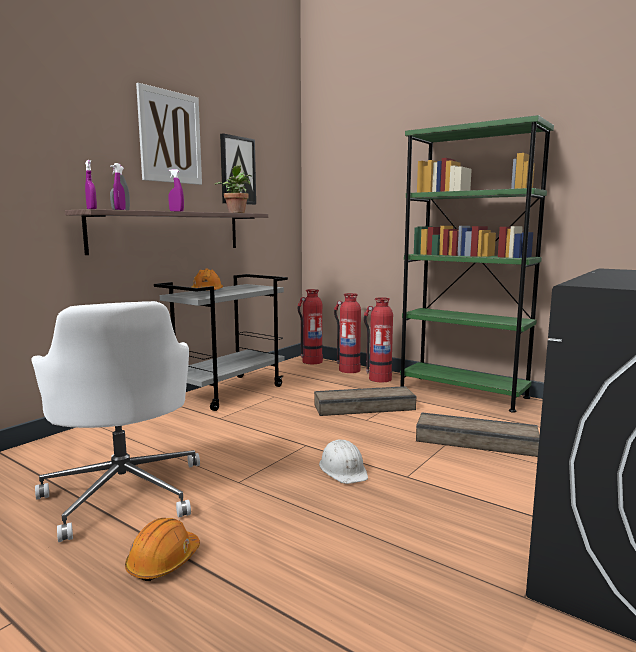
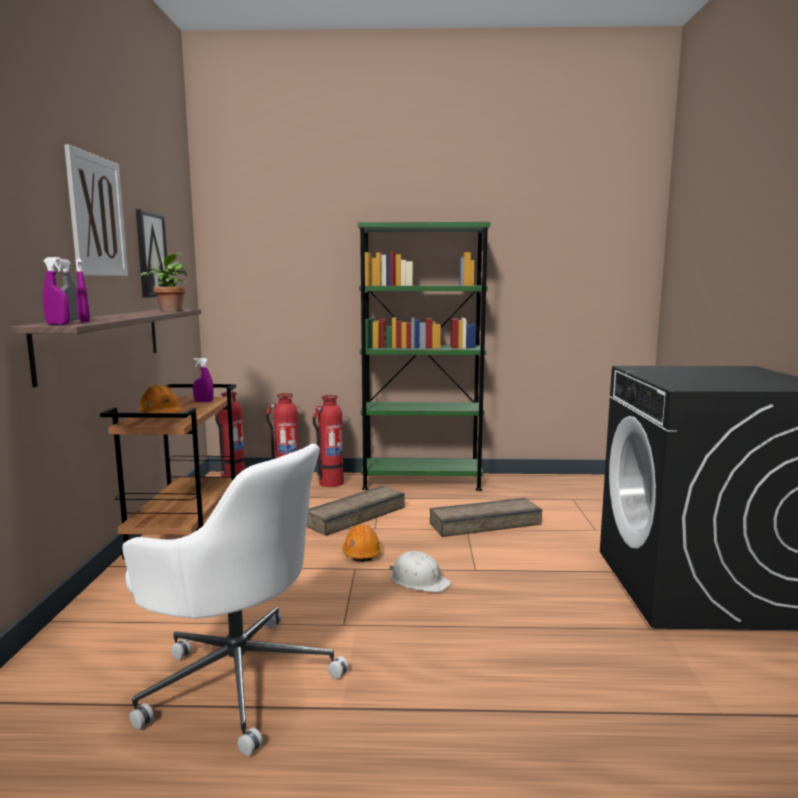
camera: 35 degrees left, 0 degrees up
orange hard hat [125,518,200,581] -> orange hard hat moved to [342,524,382,562]
grey cart [154,274,288,411] -> brown cart [100,384,236,560]
purple spray bottle [168,169,184,212] -> purple spray bottle moved to [193,358,214,402]

